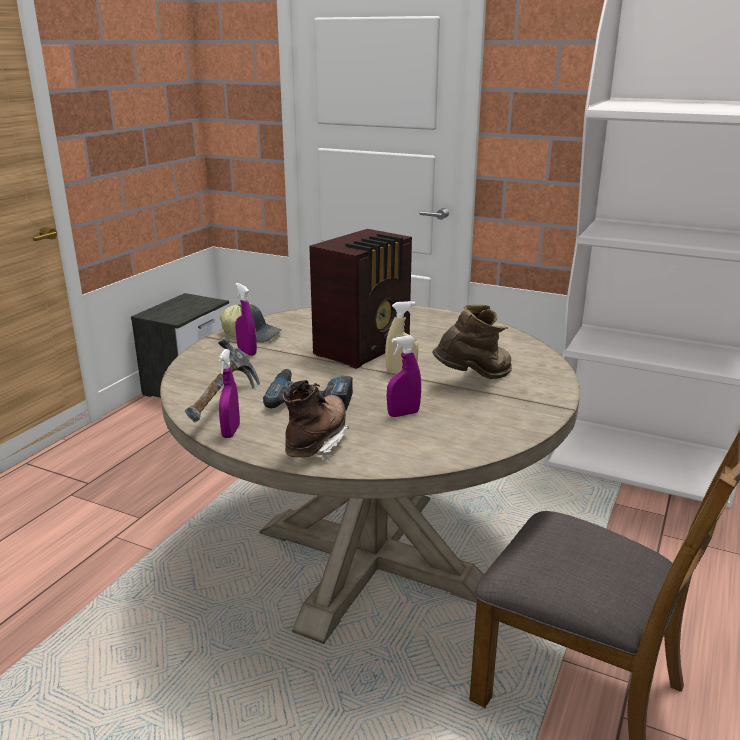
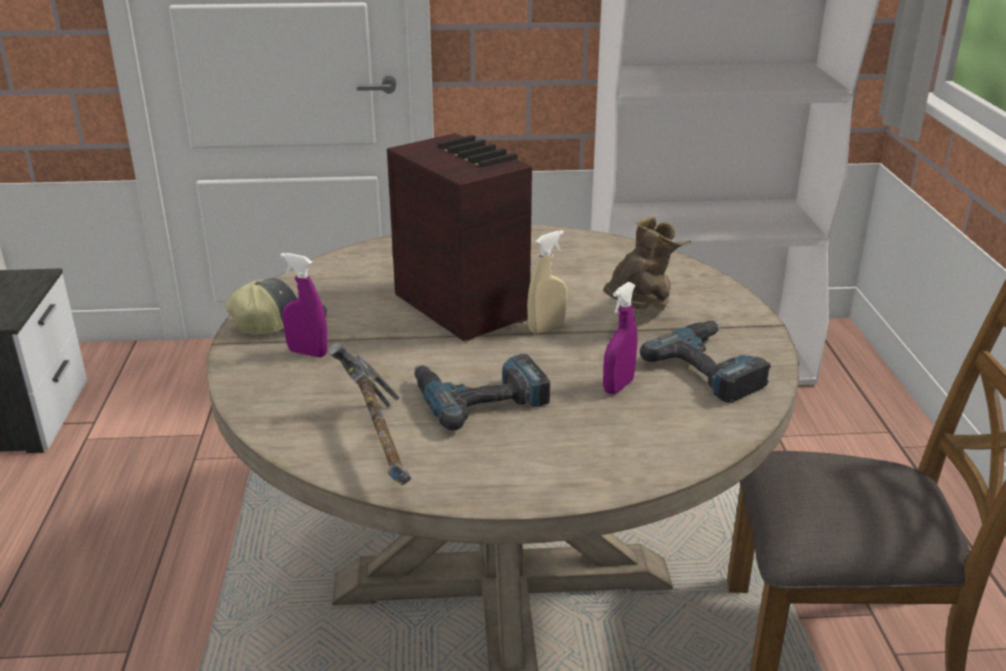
camera: 30 degrees left, 5 degrees up
purple spray bottle [218,349,240,438] -> none
brown boot [282,380,349,461] -> none
radio [309,229,412,369] -> radio turned 45 degrees counterclockwise [387,133,532,341]
none -> power drill [640,321,771,403]

